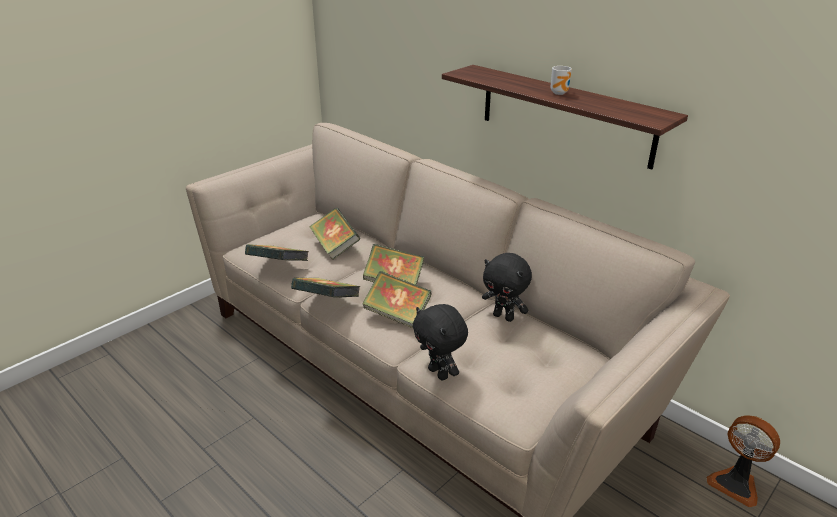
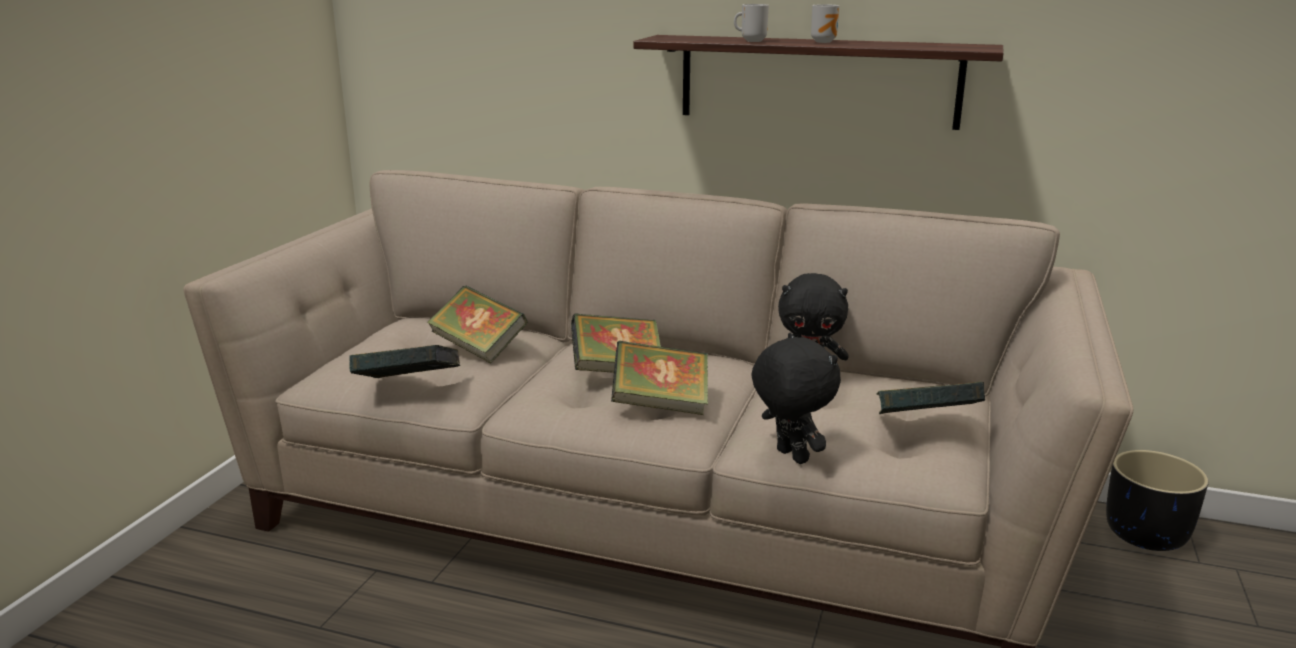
camera: 25 degrees left, 10 degrees down
book [291,278,360,298] -> book moved to [877,382,985,414]
black plush toy [413,304,468,380] -> black plush toy turned 150 degrees counterclockwise [751,333,841,464]
fan [706,415,780,507] -> black planter [1106,450,1209,551]
none -> mug [734,4,769,42]

